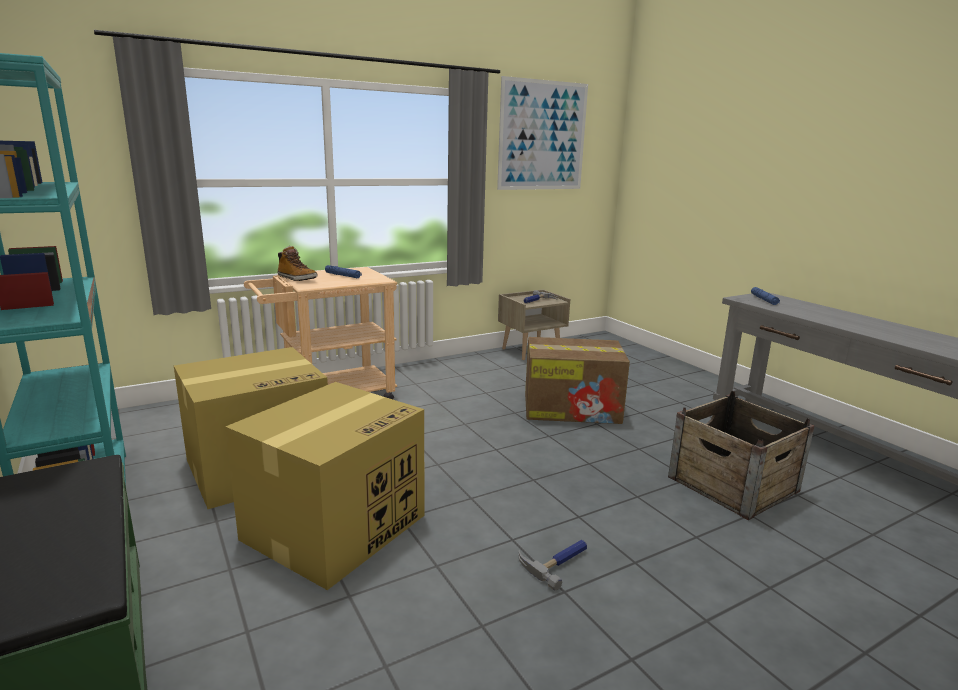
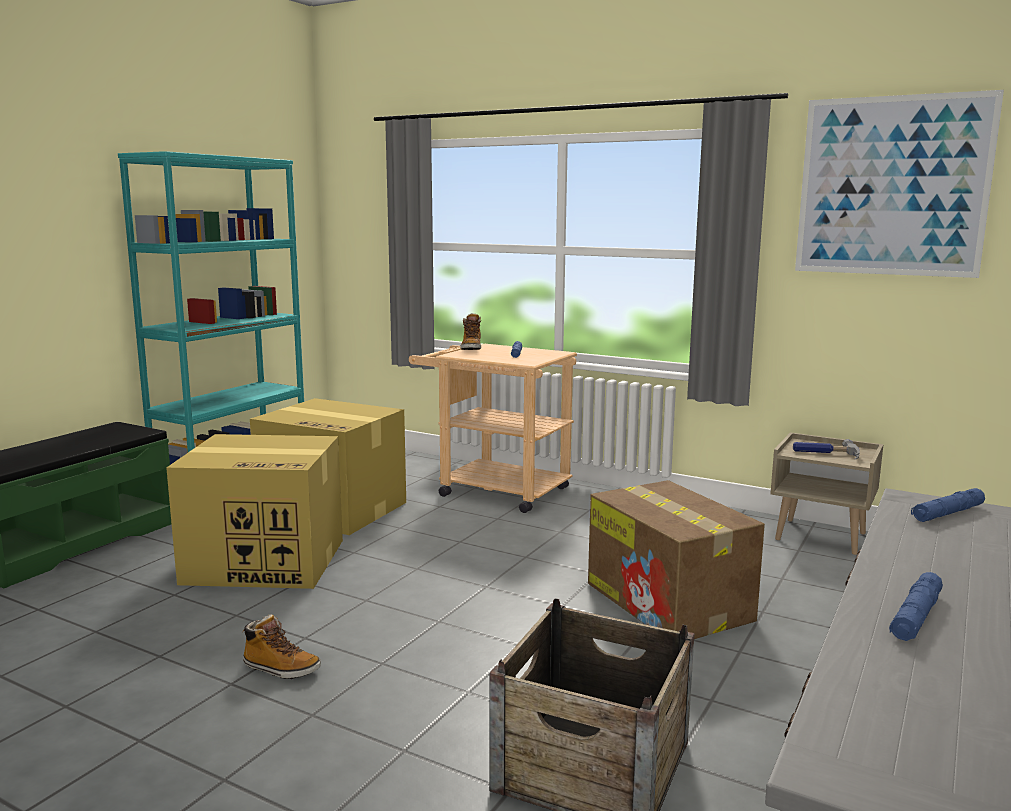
camera: 60 degrees right, 5 degrees down
hammer [518,540,587,590] -> boot [243,614,321,679]
none -> blue flashlight [889,572,943,641]

